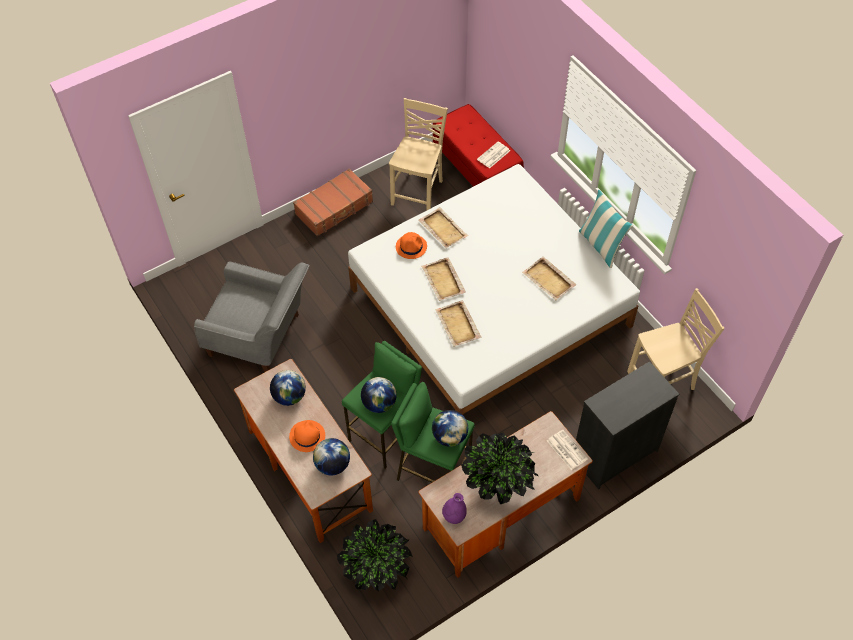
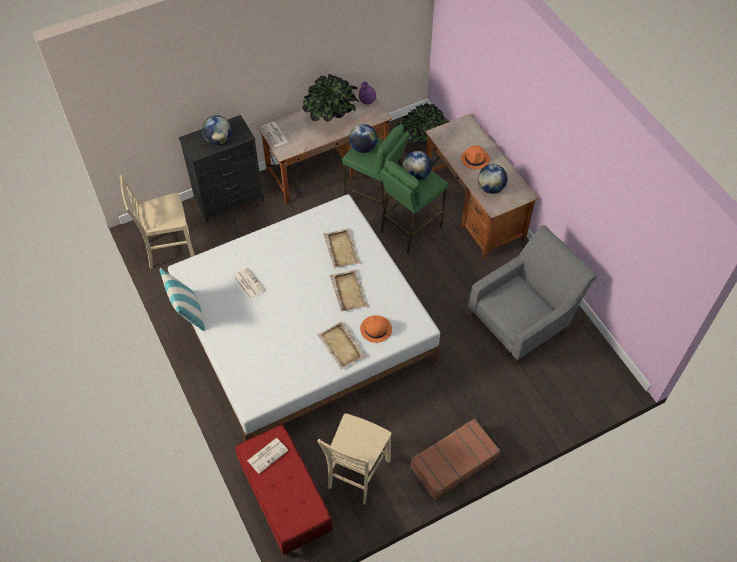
camera: 175 degrees left, 0 degrees up
grey armchair [194,262,309,372] -> grey armchair turned 120 degrees clockwise [468,225,597,365]
globe [313,438,350,475] -> globe moved to [202,115,232,145]
beige tray [522,257,577,300] -> newspaper [233,267,265,299]

